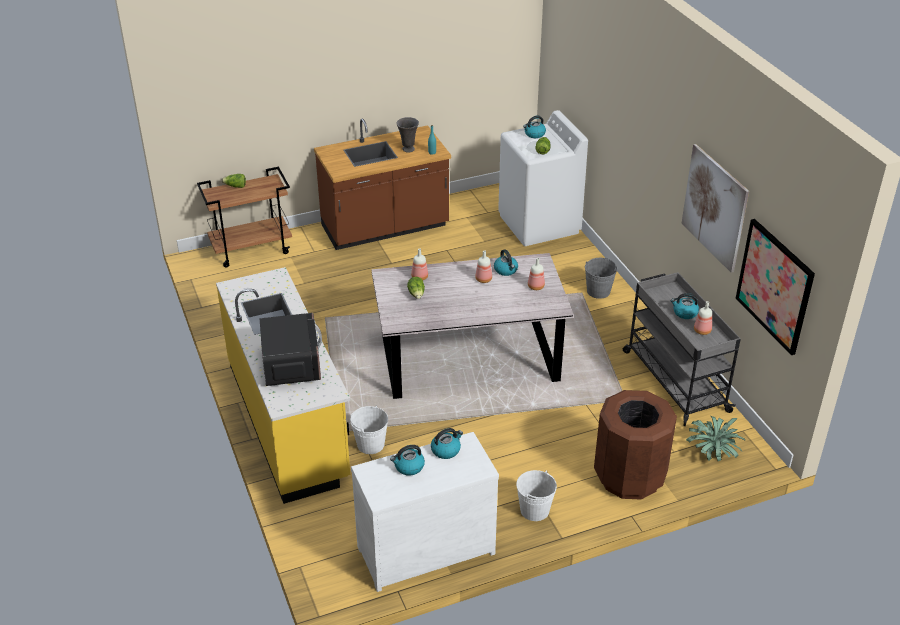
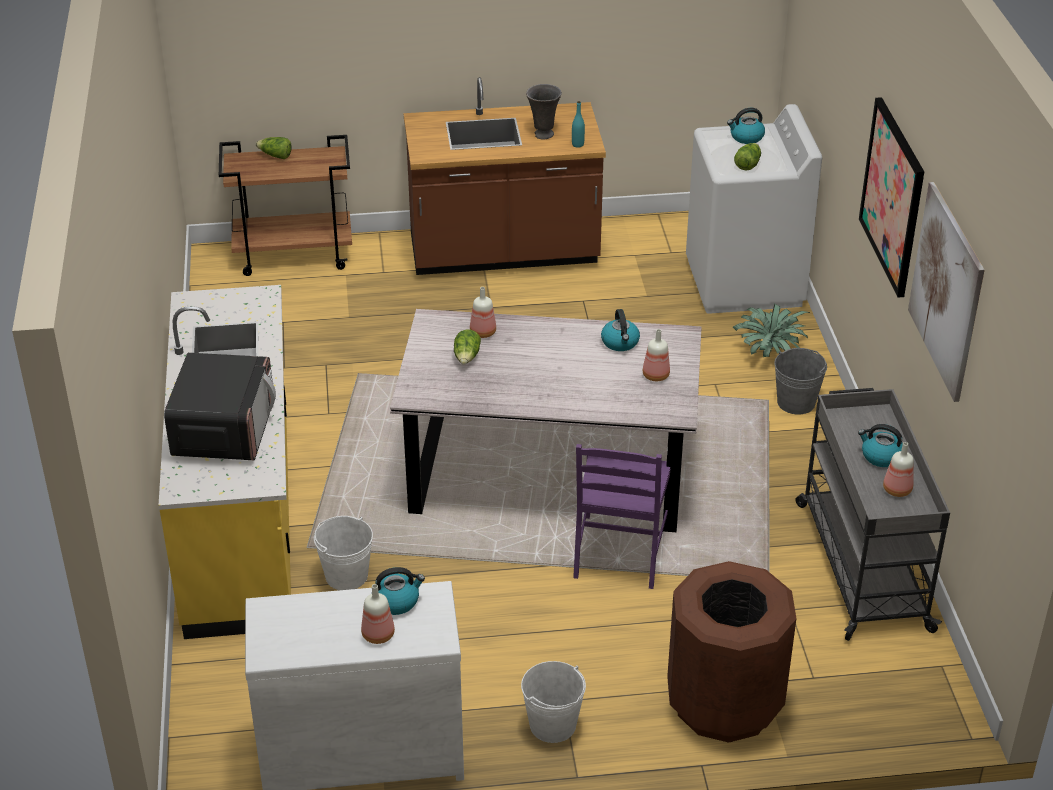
camera: 15 degrees right, 0 degrees up
kettle [390,445,425,476] -> none
bottle [475,250,492,283] -> bottle moved to [361,584,395,644]
potted plant [686,416,746,461] -> potted plant moved to [733,304,810,357]
picture [735,219,815,355] -> picture moved to [859,97,924,298]
none -> purple chair [573,444,670,589]

